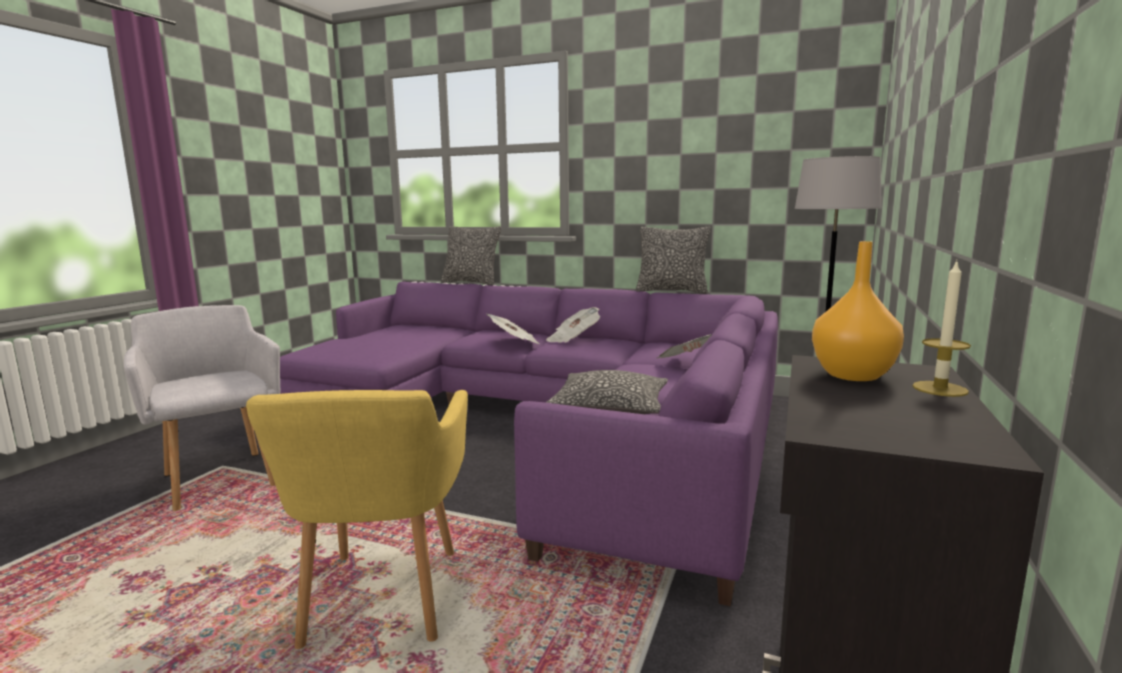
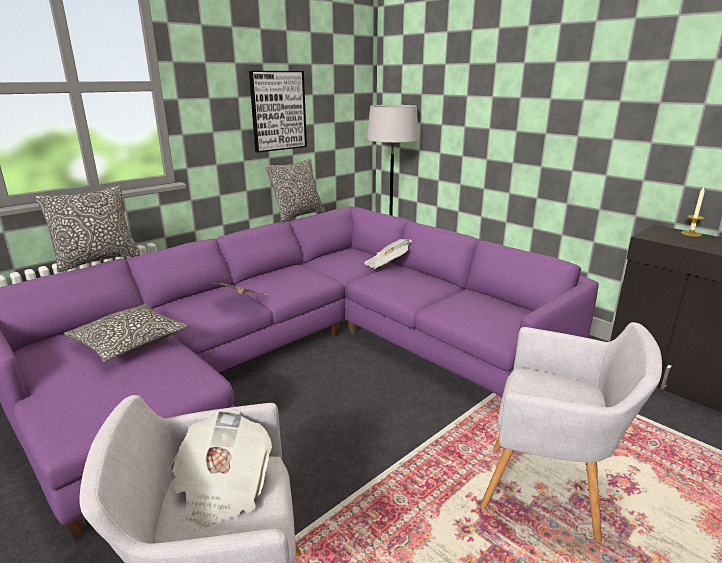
camera: 65 degrees left, 10 degrees up
yellow armchair [246,390,468,649] -> grey armchair [480,322,662,543]
newspaper [546,307,600,343] -> newspaper moved to [171,409,272,531]
pillow [546,370,668,414] -> pillow moved to [64,304,189,362]
orange vase [812,241,904,381] -> none
none -> picture [249,71,307,152]

